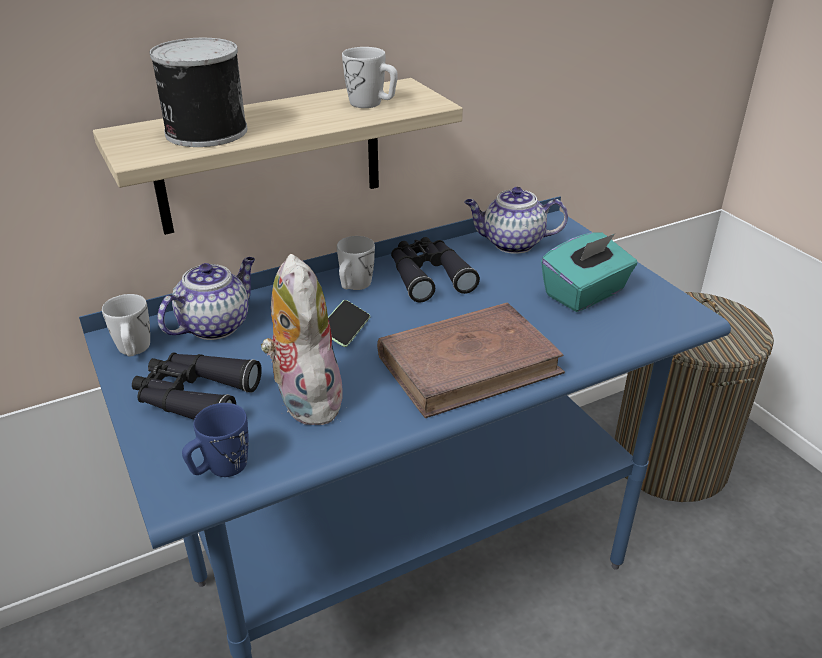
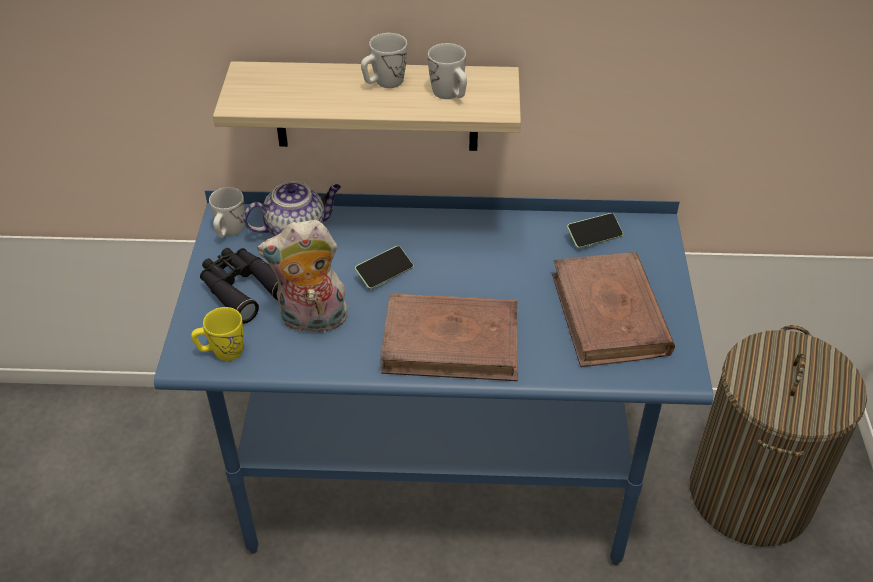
camera: 30 degrees right, 10 degrees up
can [150,38,247,147] -> none
blue mug [182,403,249,477] -> yellow mug [191,307,244,361]
plush toy [260,254,343,425] -> plush toy turned 105 degrees counterclockwise [257,220,348,332]
white mug [337,236,375,290] -> white mug moved to [361,33,407,88]
black binoculars [391,237,480,302] -> none
teapot [464,187,568,254] -> phone [567,213,623,248]
turquoise tissue box [541,232,637,312] -> brown book [552,252,675,367]

